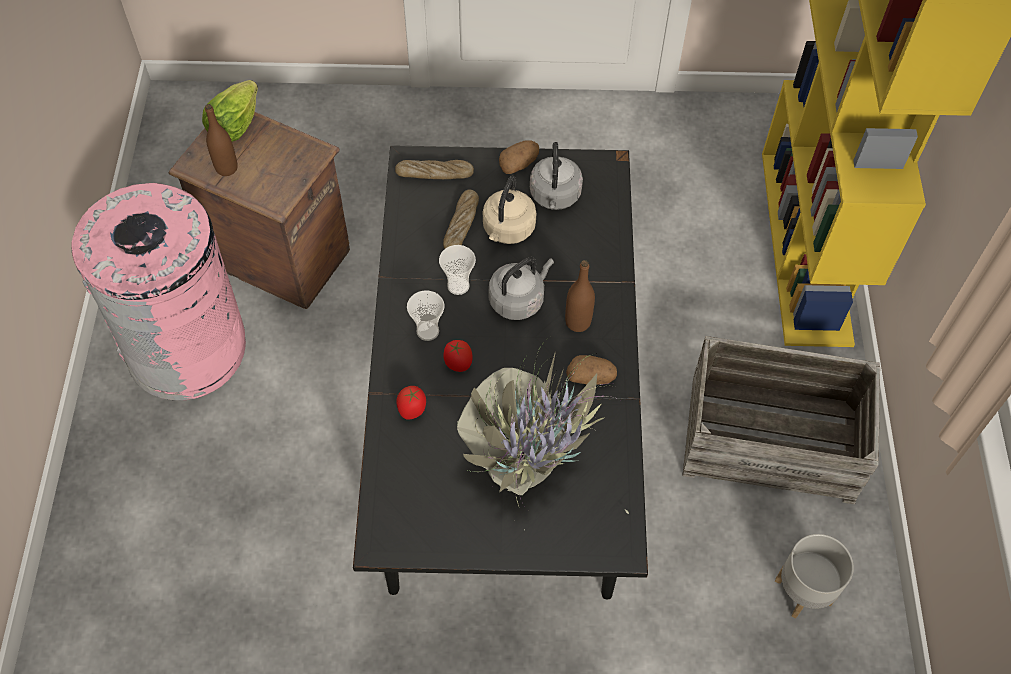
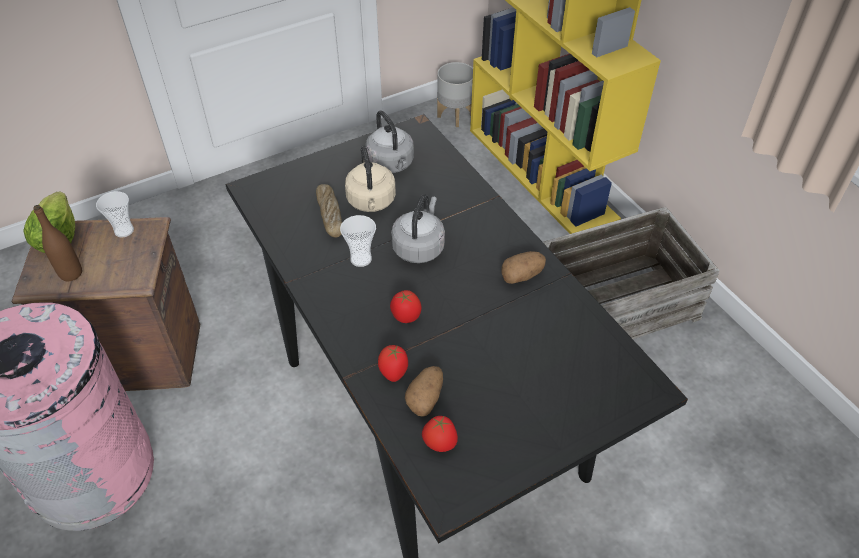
camera: 30 degrees left, 10 degrees down
bread [395,160,474,179] -> none
cup [407,291,445,341] -> cup moved to [96,191,134,237]
potted plant [457,339,629,530] -> none
potato [499,140,539,174] -> potato moved to [405,366,443,417]
brown bottle [565,260,595,332] -> none
grey planter [775,534,854,619] -> grey planter moved to [437,62,473,127]
none -> tomato [422,416,458,452]

